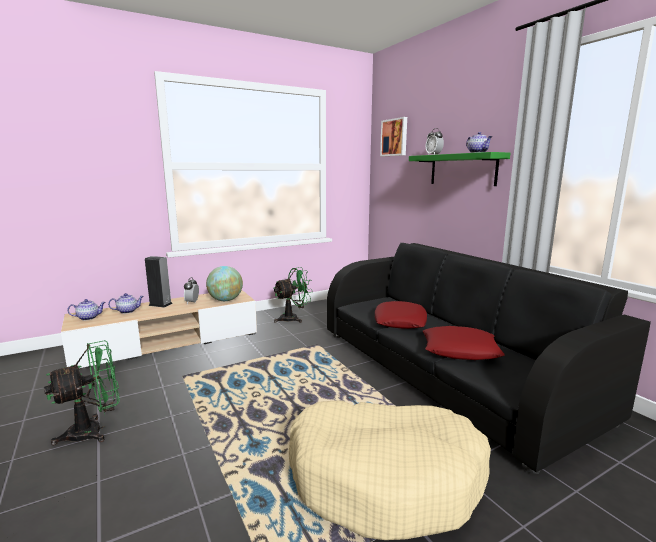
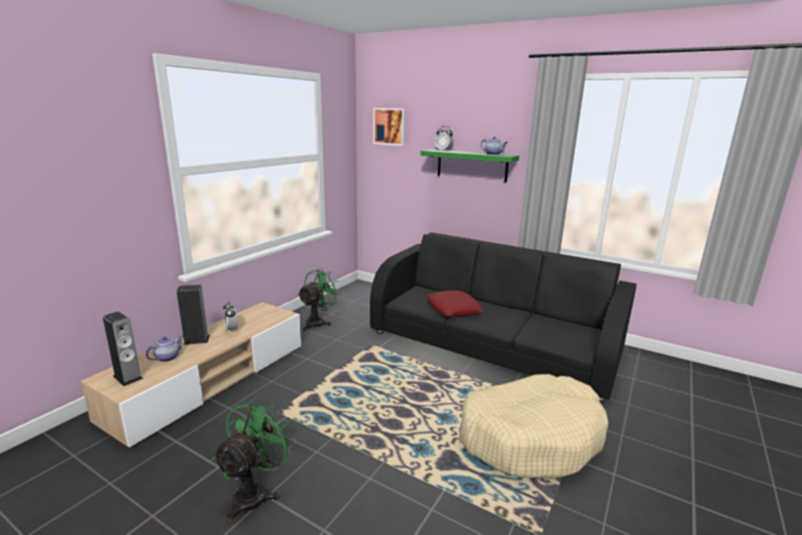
camera: 30 degrees left, 5 degrees up
teapot [67,299,105,320] -> speaker [103,312,143,386]
globe [206,266,243,301] -> none
red pillow [423,326,505,360] -> none

